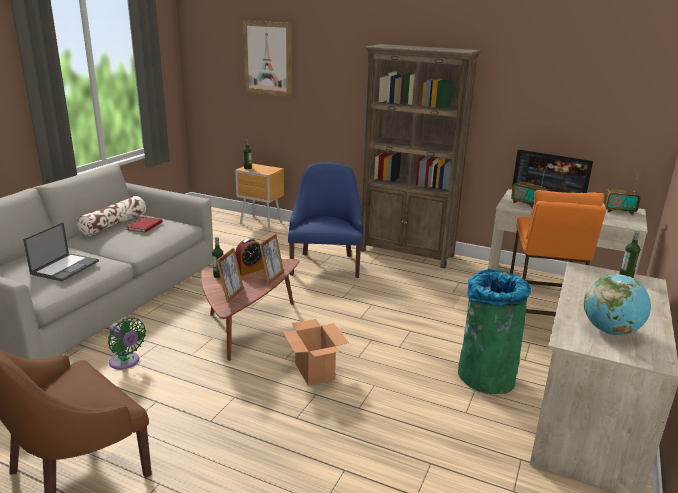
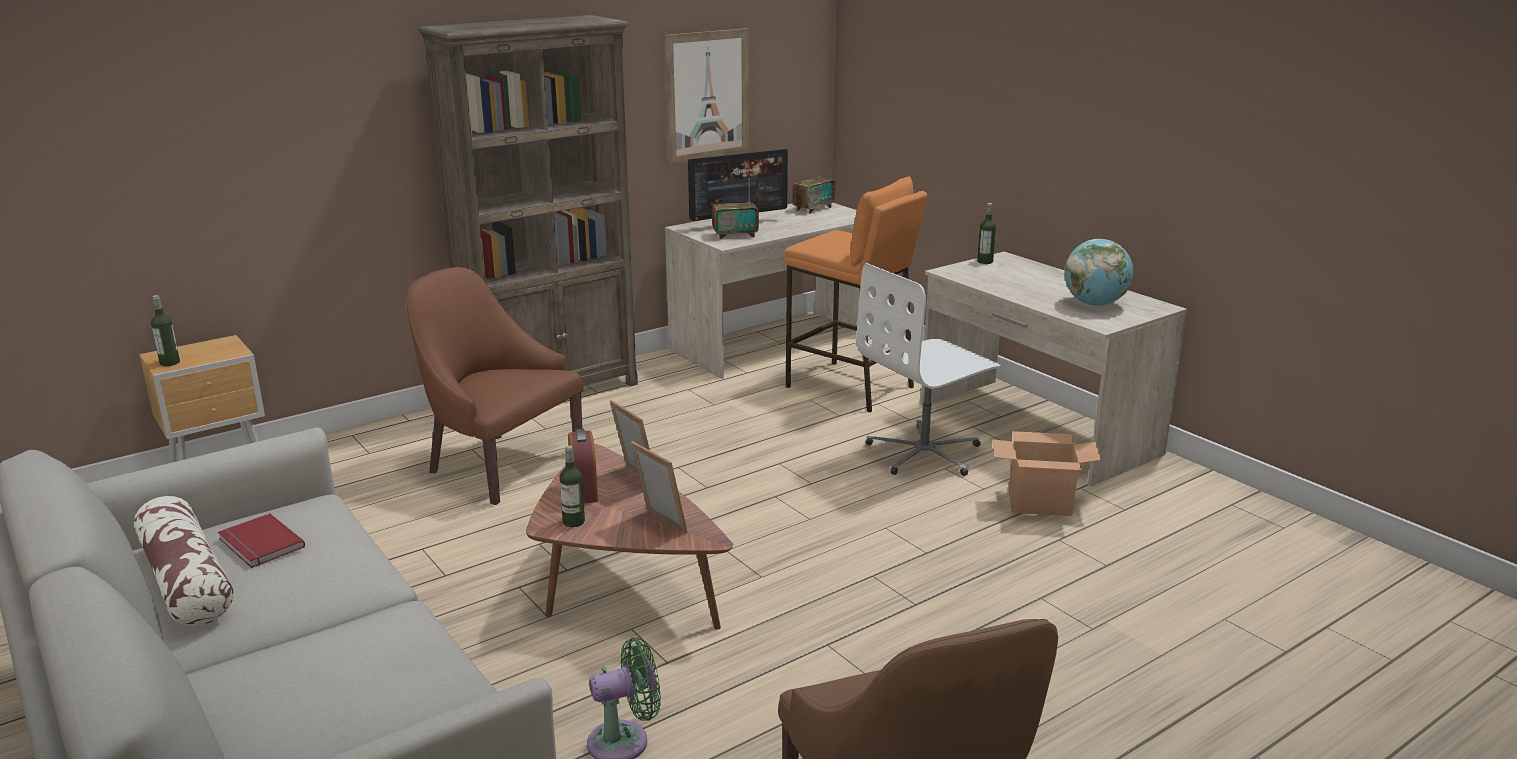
camera: 60 degrees left, 0 degrees up
laptop [23,222,99,281] -> none
picture [243,21,292,97] -> picture moved to [664,28,749,166]
cardboard box [283,319,349,386] -> cardboard box moved to [992,431,1101,516]
blue armchair [288,162,363,278] -> brown armchair [407,267,583,505]
green trash can [458,269,532,394] -> white office chair [856,263,1001,476]

